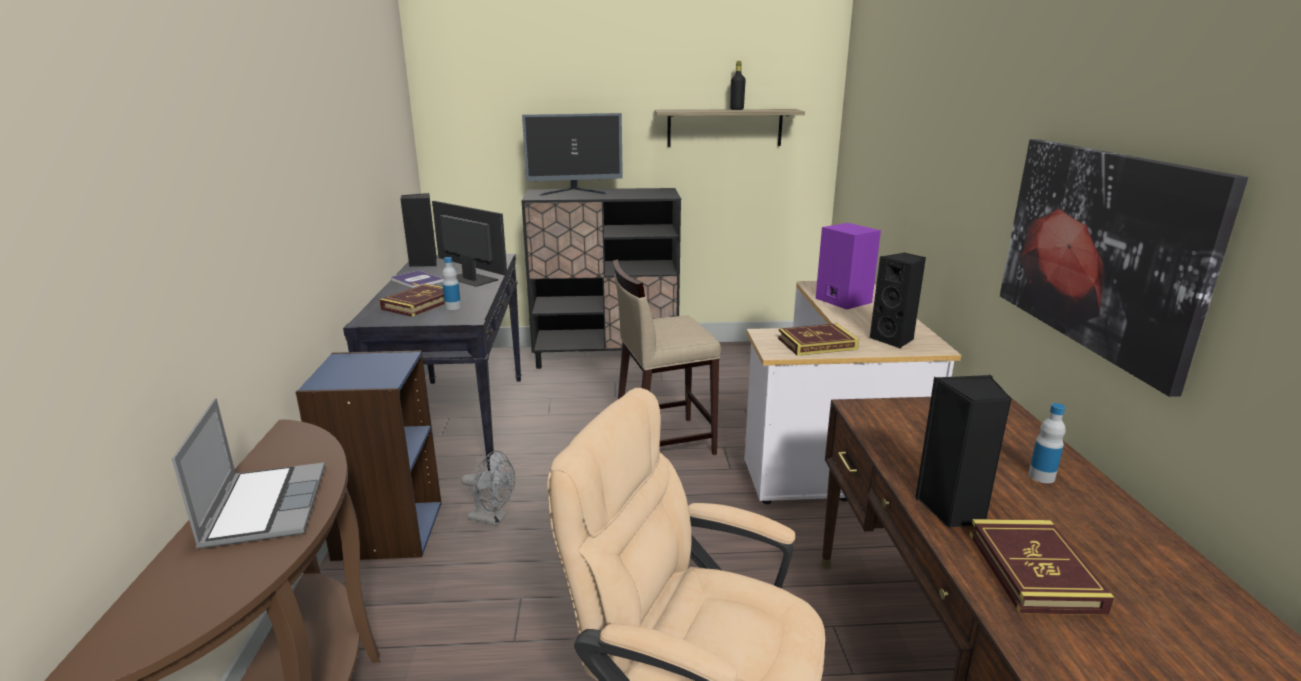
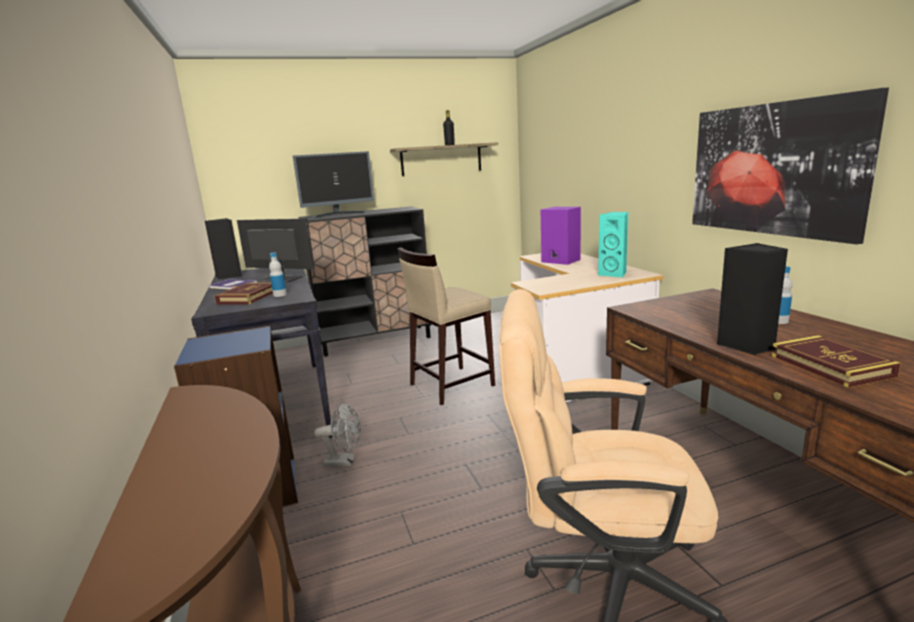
camera: 15 degrees left, 5 degrees down
laptop [172,398,325,549] -> none
book [778,323,859,356] -> none
black speaker [869,253,926,348] -> turquoise speaker [598,212,628,277]

